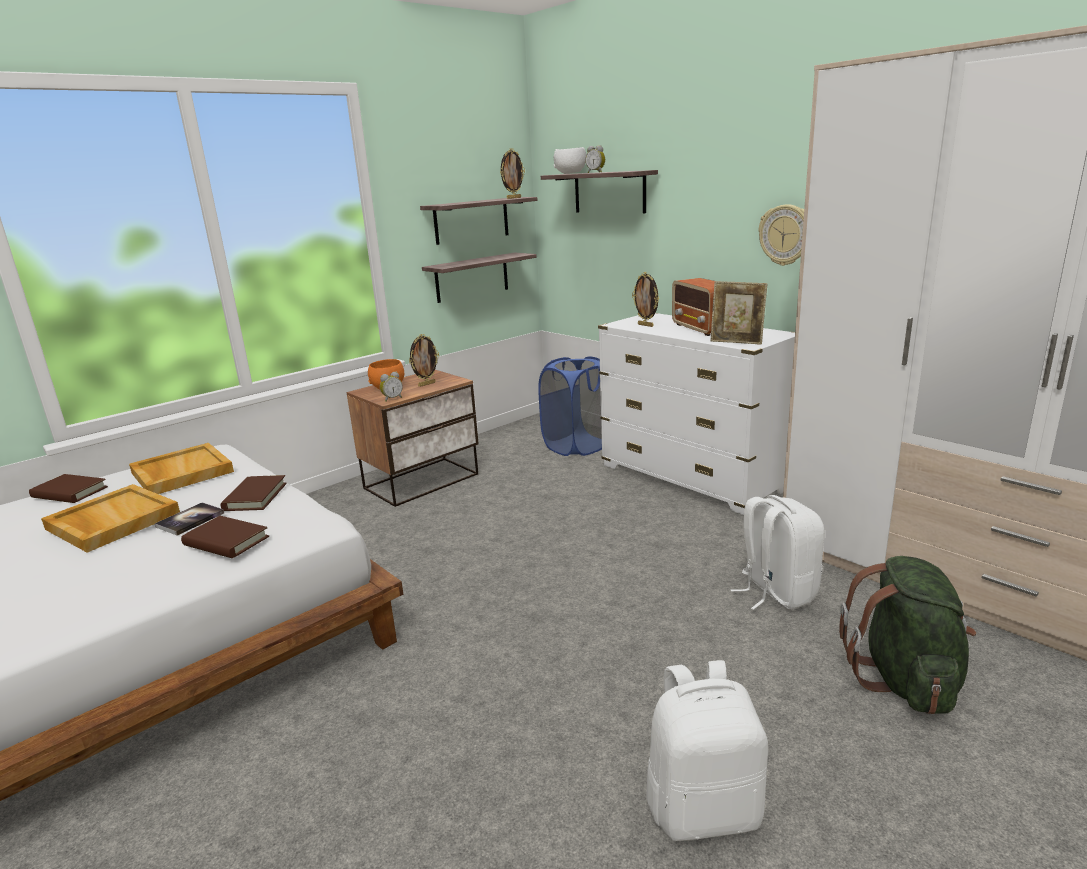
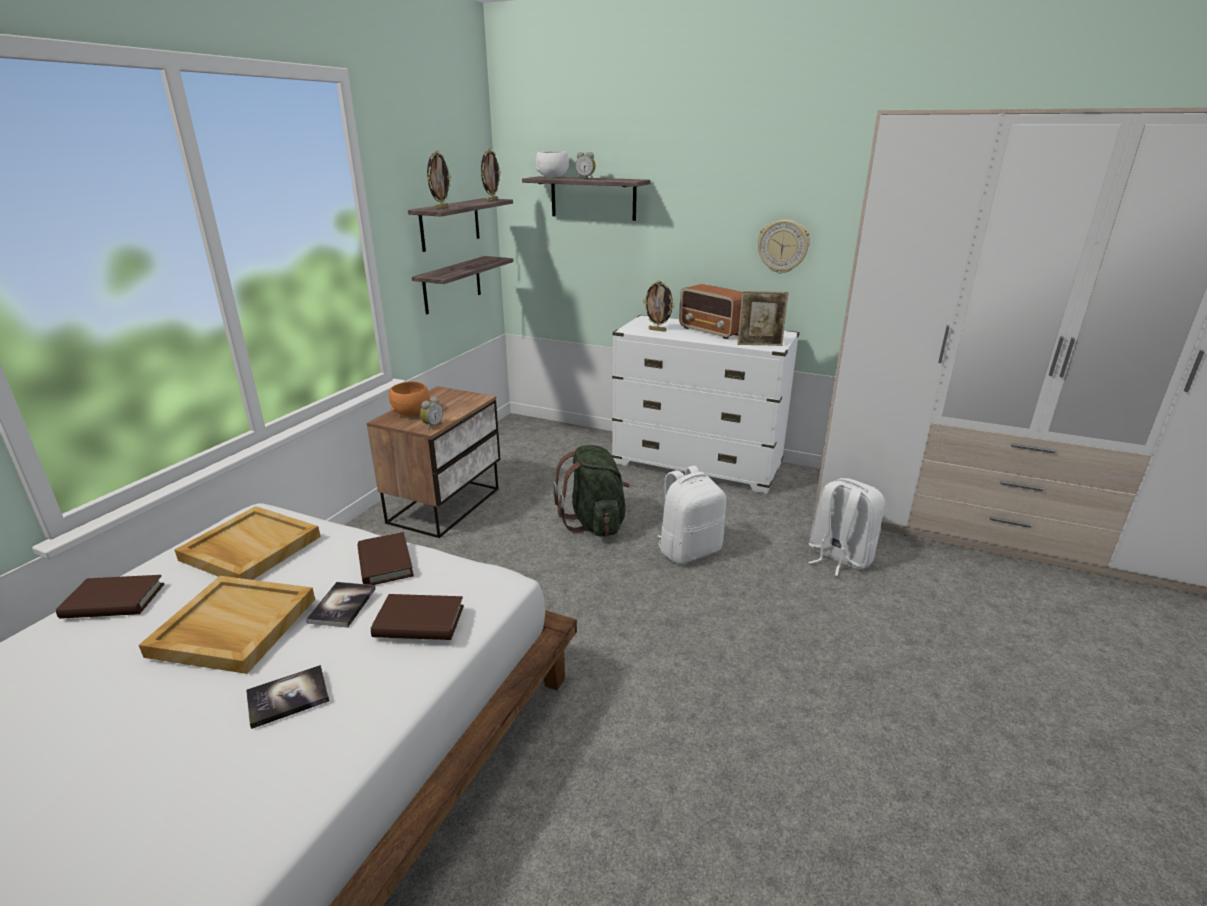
camera: 25 degrees left, 5 degrees up
picture frame [409,334,439,387] -> picture frame moved to [427,150,451,209]
blue laundry basket [538,357,602,456] -> none
white backpack [646,660,768,841] -> white backpack moved to [657,466,726,564]
green backpack [839,556,976,714] -> green backpack moved to [553,445,630,537]
none -> book [246,665,330,729]

